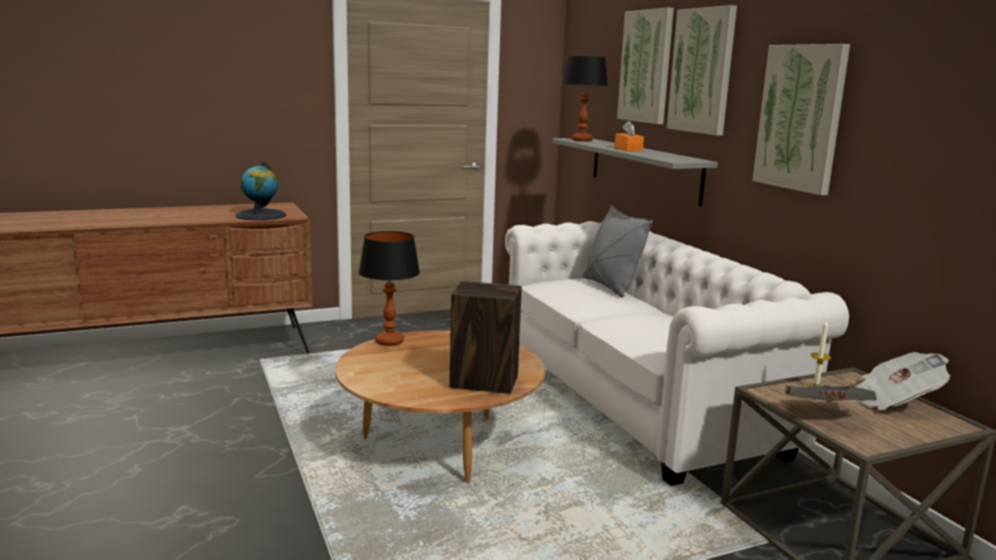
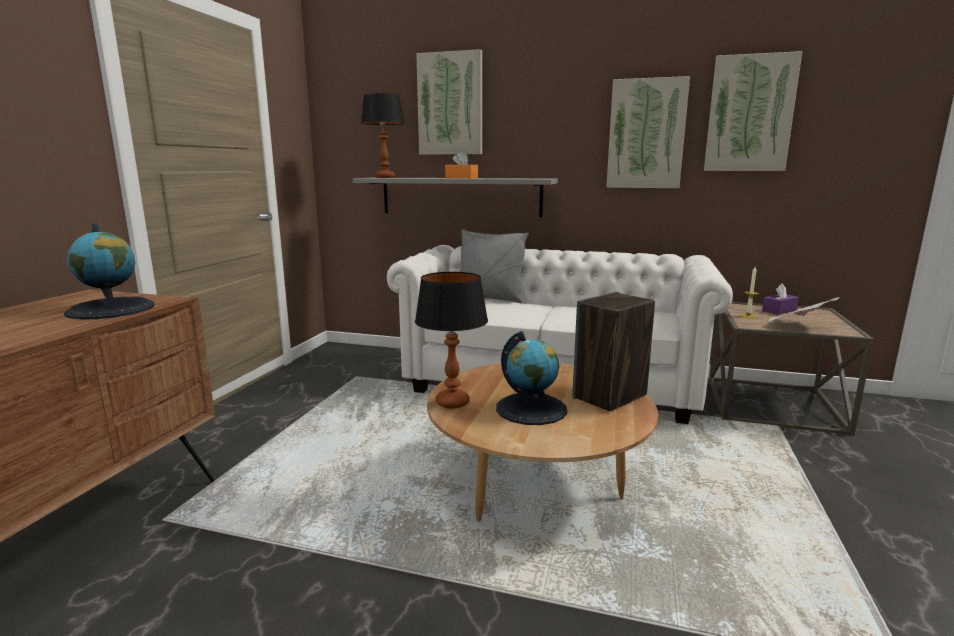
camera: 50 degrees left, 0 degrees up
picture [667,5,737,136] -> picture moved to [704,51,802,171]
newspaper [853,352,950,410] -> purple tissue box [762,283,799,315]
none -> globe [496,331,567,425]

